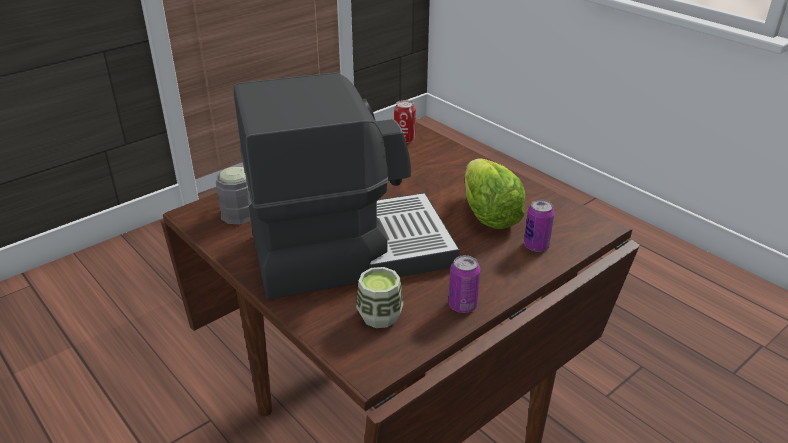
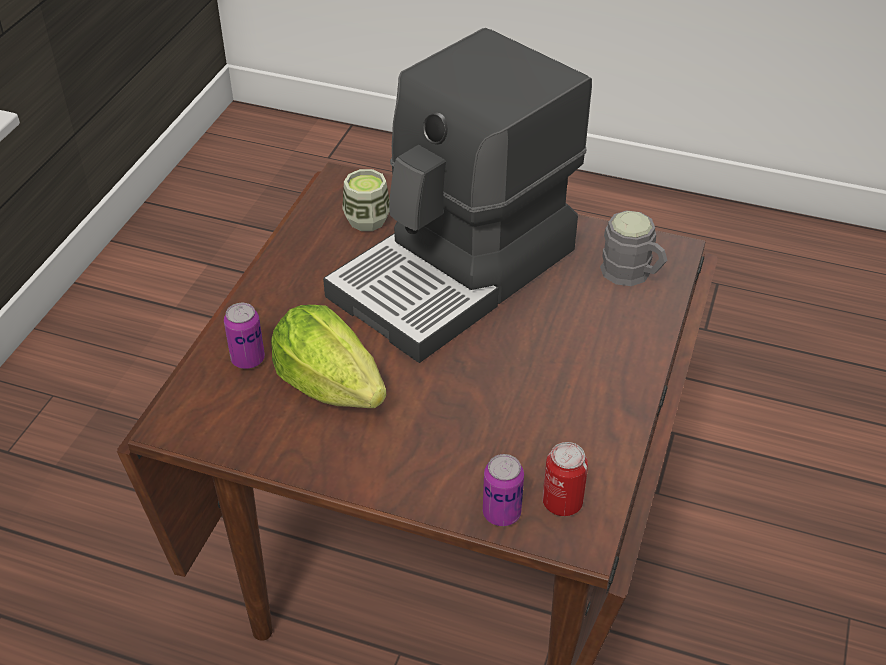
camera: 150 degrees right, 10 degrees up
can [449,255,480,313] -> can moved to [483,454,524,526]

